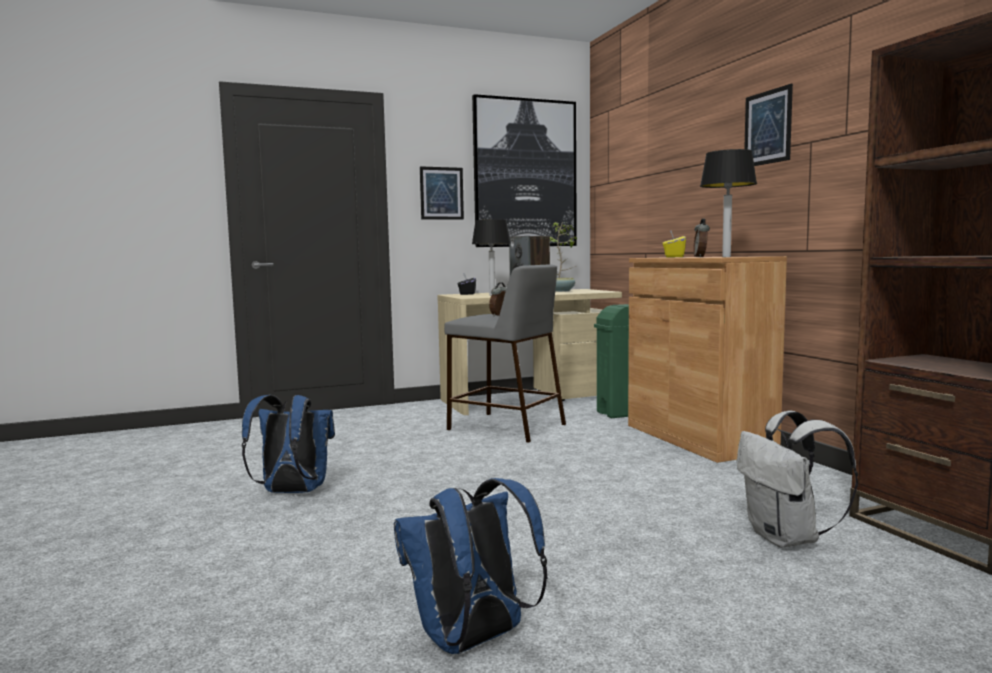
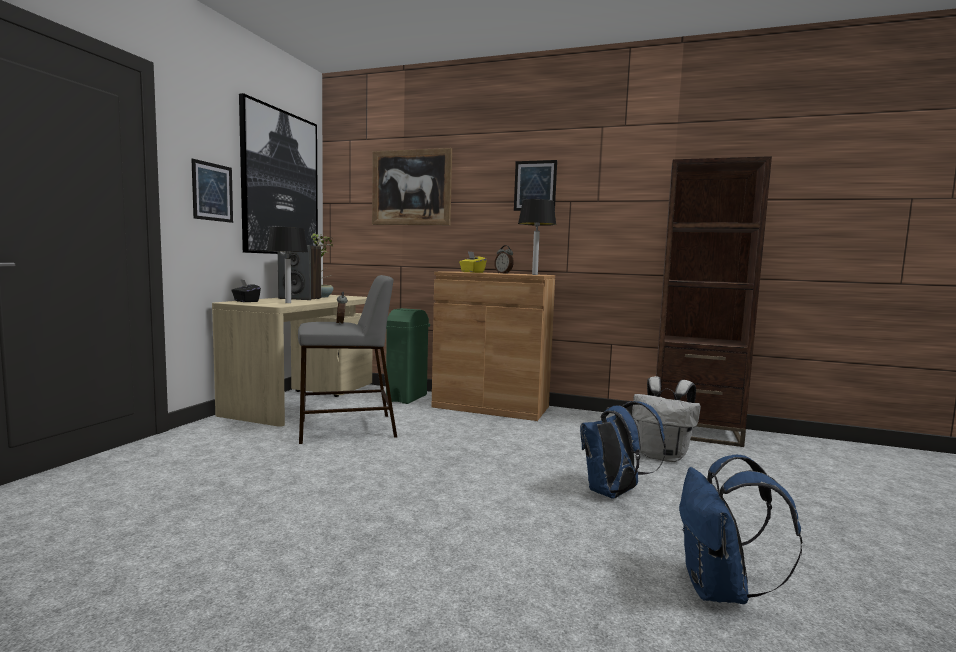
camera: 50 degrees left, 0 degrees up
blue backpack [242,395,335,493] -> blue backpack moved to [580,401,666,499]
none -> picture [372,148,452,225]

